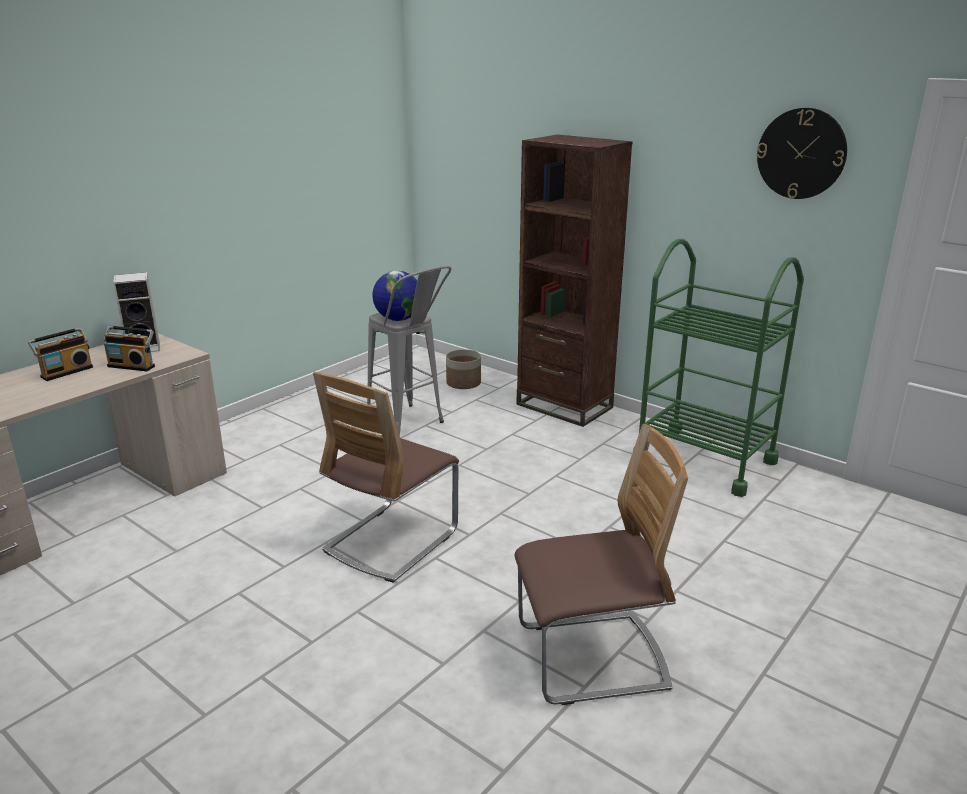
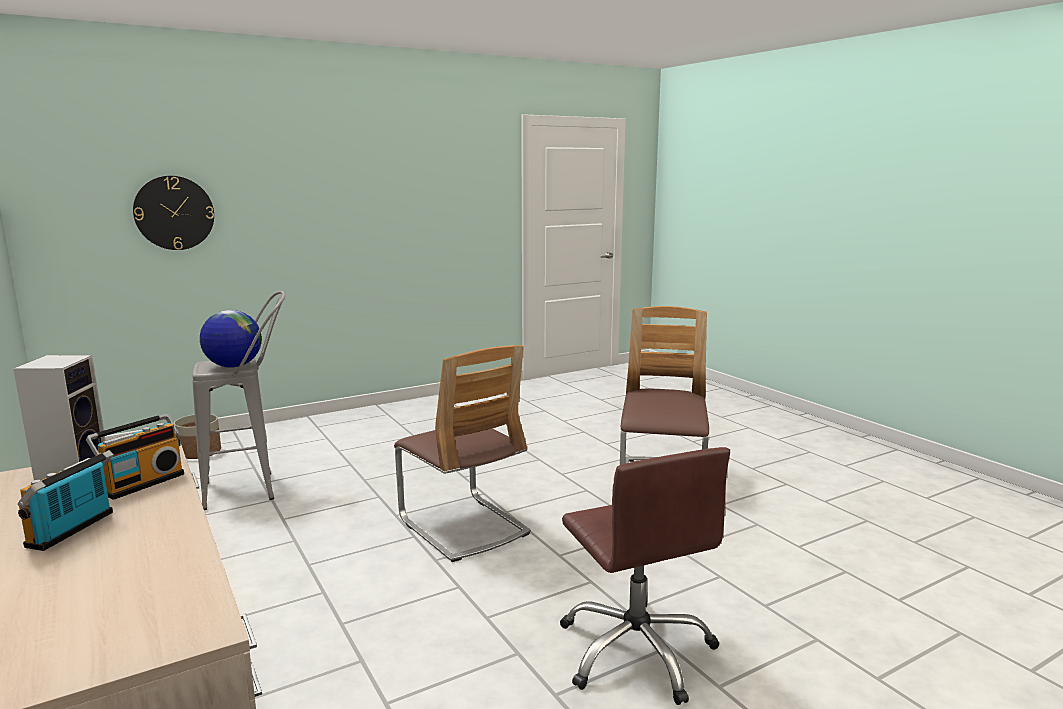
camera: 70 degrees left, 10 degrees down
radio [28,327,93,381] -> radio turned 135 degrees counterclockwise [18,450,114,551]
brown bookcase [517,135,633,427] -> none
green cart [633,239,804,497] -> none
wall clock [757,108,847,199] -> wall clock moved to [133,176,214,250]
none -> brown office chair [560,447,730,705]

